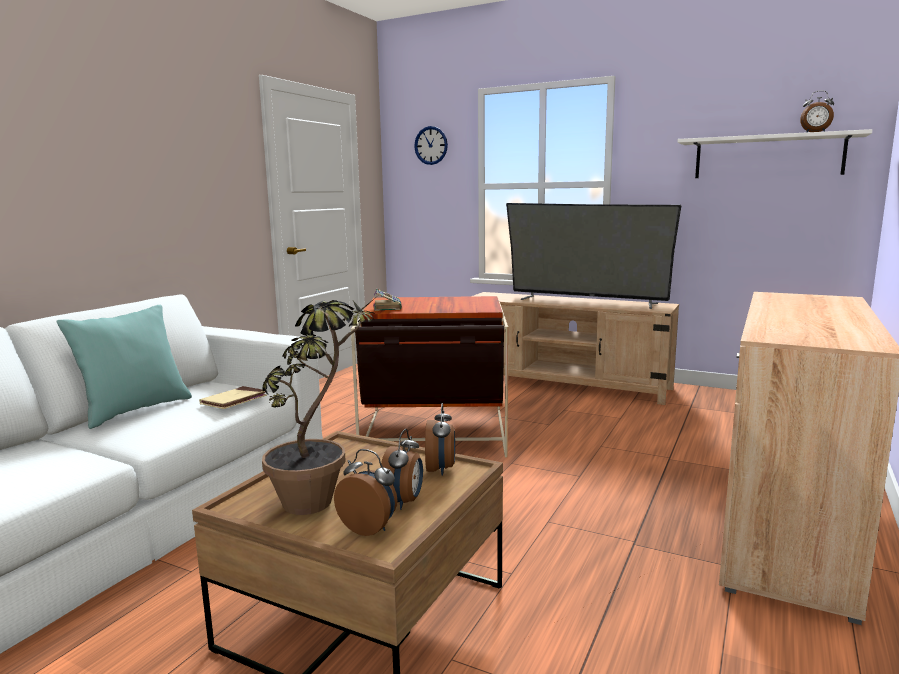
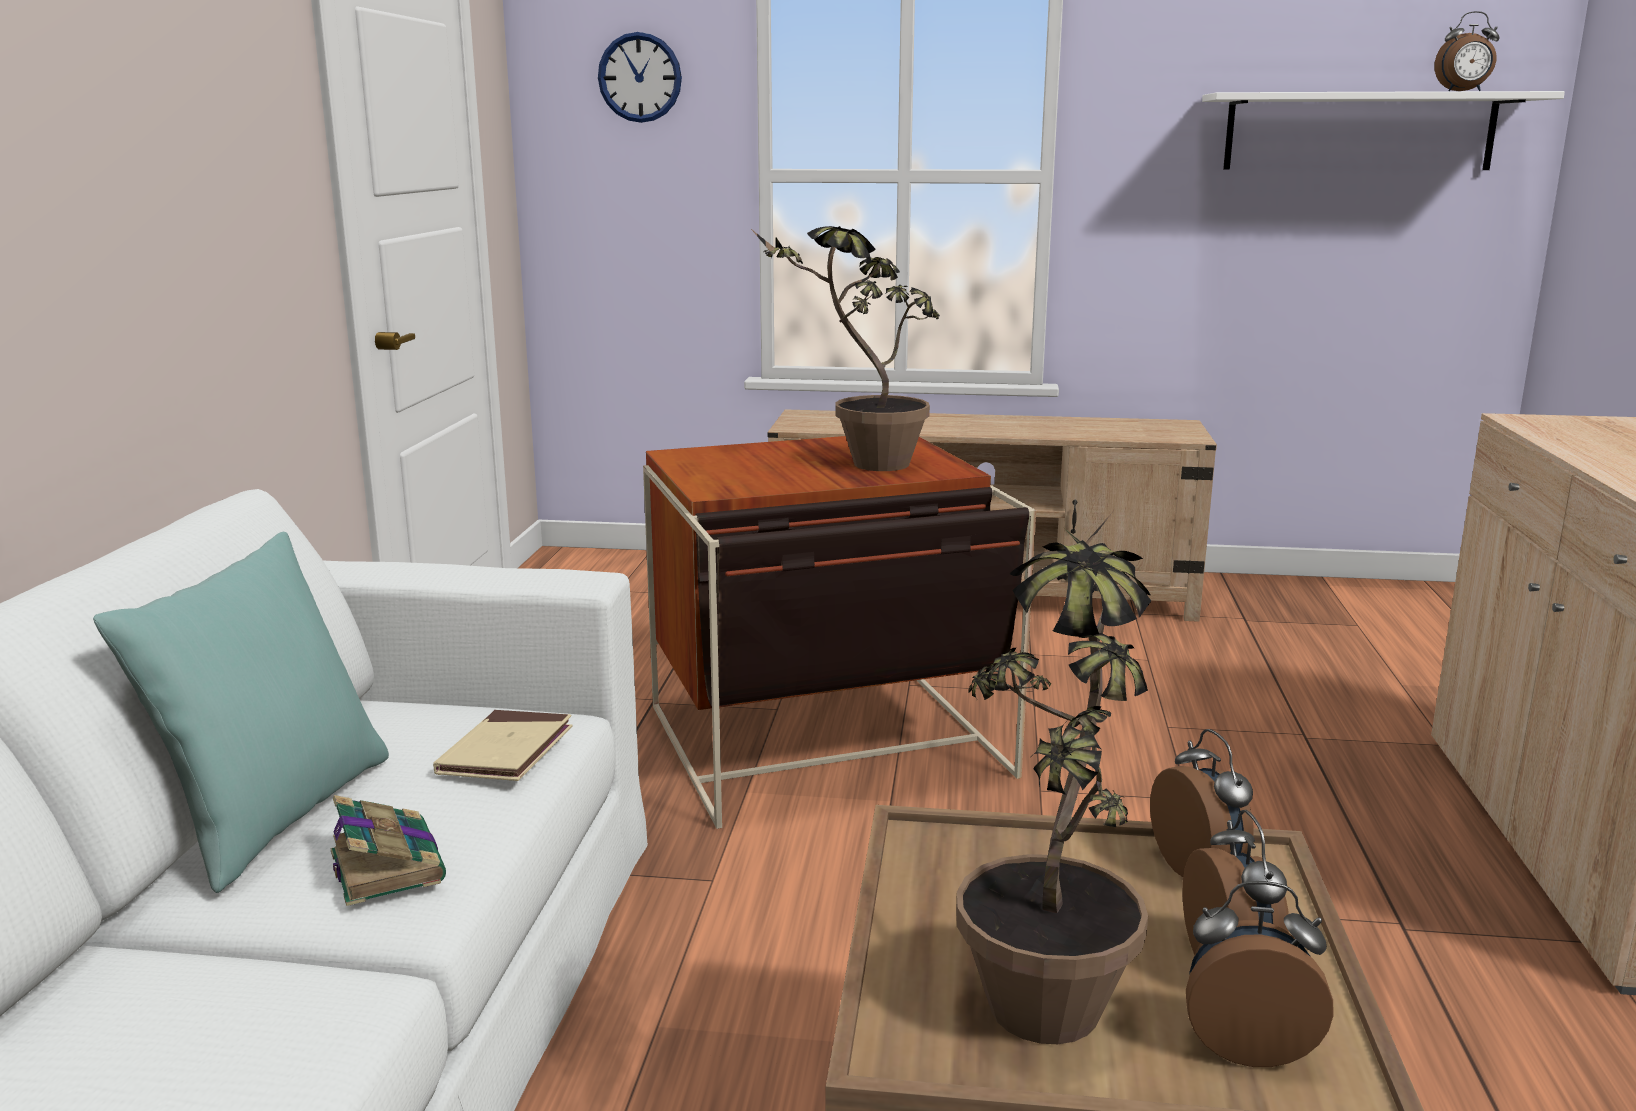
camera: 20 degrees left, 5 degrees up
book [373,288,402,311] -> book moved to [330,795,446,906]
television [506,203,681,309] -> none
none -> potted plant [750,226,940,471]

